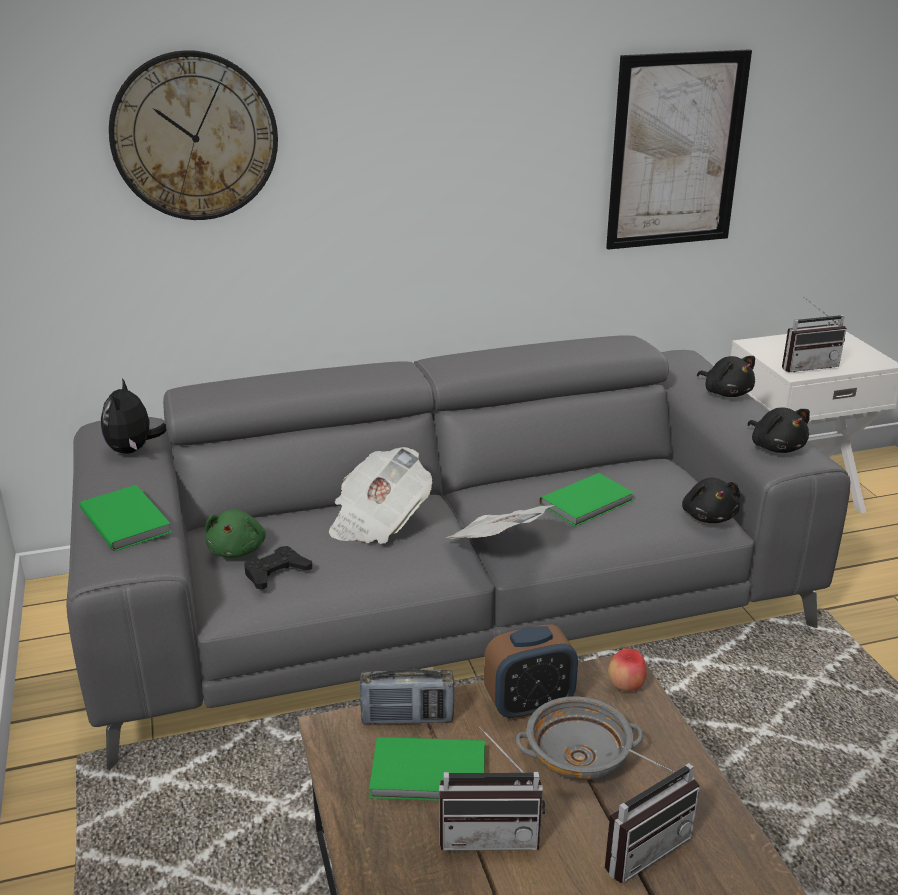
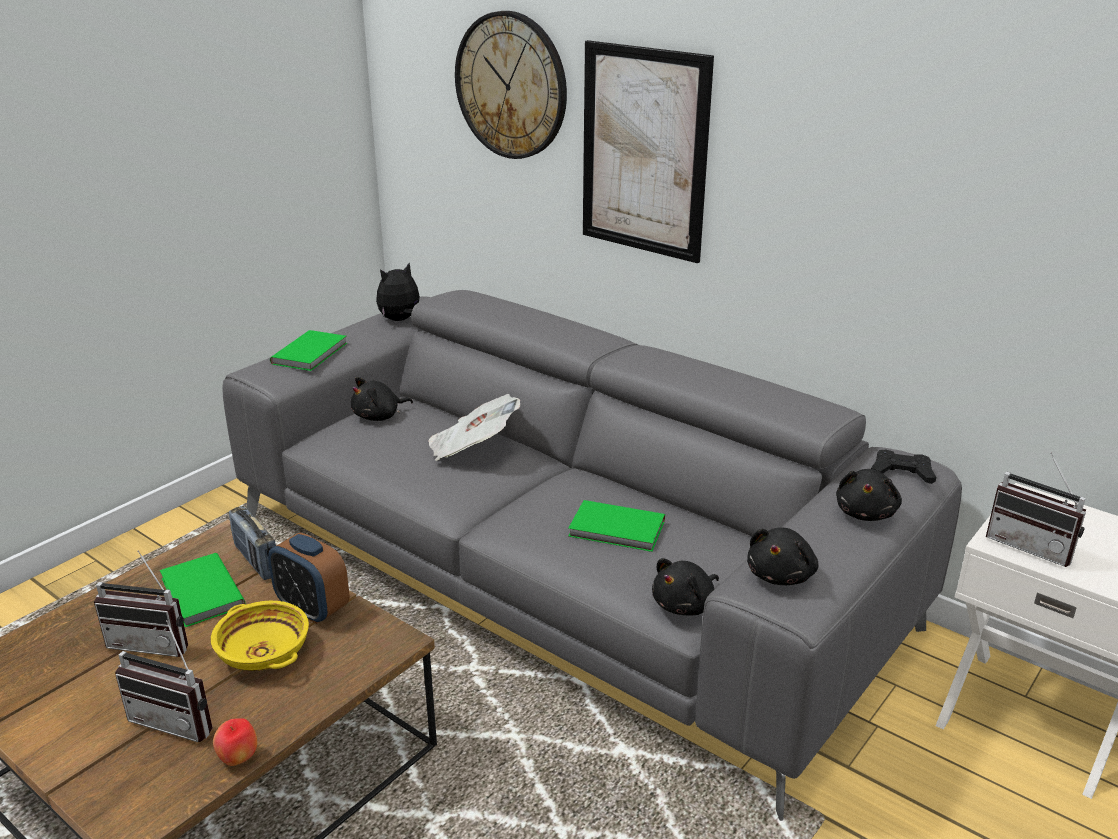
camera: 55 degrees right, 0 degrees up
green plush toy [205,509,266,558] -> black plush toy [351,377,413,421]
black game controller [244,546,312,590] -> black game controller moved to [871,450,936,484]
radio [439,726,545,850] -> radio turned 45 degrees counterclockwise [94,550,188,657]
newspaper [446,505,554,539] -> none
grey bowl [516,696,643,780] -> yellow bowl [211,601,309,671]
picture [606,49,752,250] -> picture moved to [583,40,714,263]
apple [608,648,646,691] -> apple moved to [213,719,257,766]

